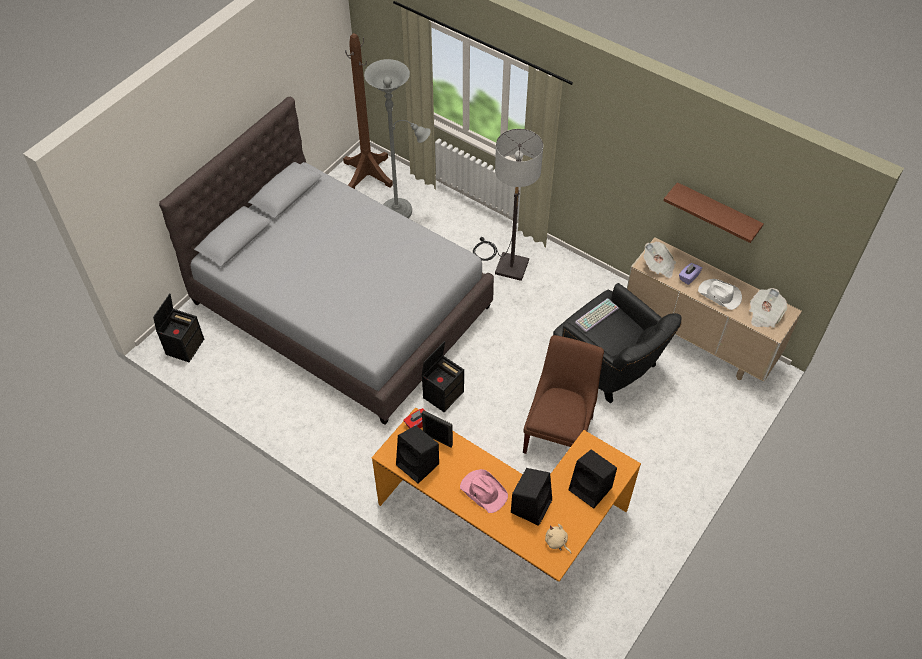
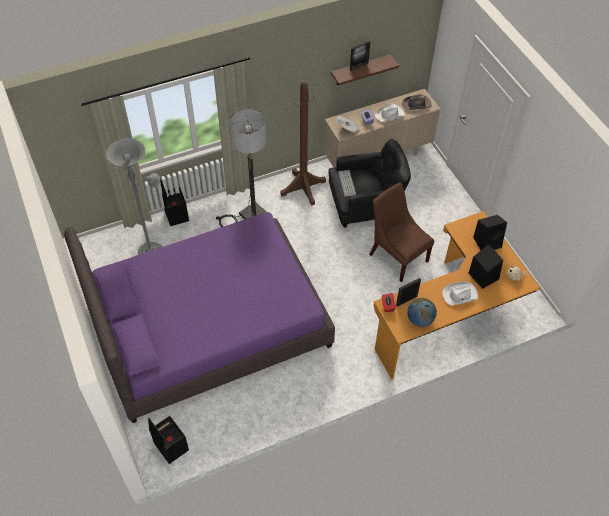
camera: 60 degrees left, 0 degrees up
grey bed [159,97,494,425] -> purple bed [64,212,335,423]
brown clothes rack [343,33,393,189] -> brown clothes rack moved to [280,82,326,206]
black speaker [396,425,439,484] -> globe [407,298,437,327]
black storage box [422,341,464,412] -> black storage box moved to [160,178,189,226]
pink hat [460,469,508,513] -> white hat [442,282,478,305]
newspaper [749,288,787,328] -> brown hat [402,94,431,110]
none -> picture frame [350,41,370,71]

